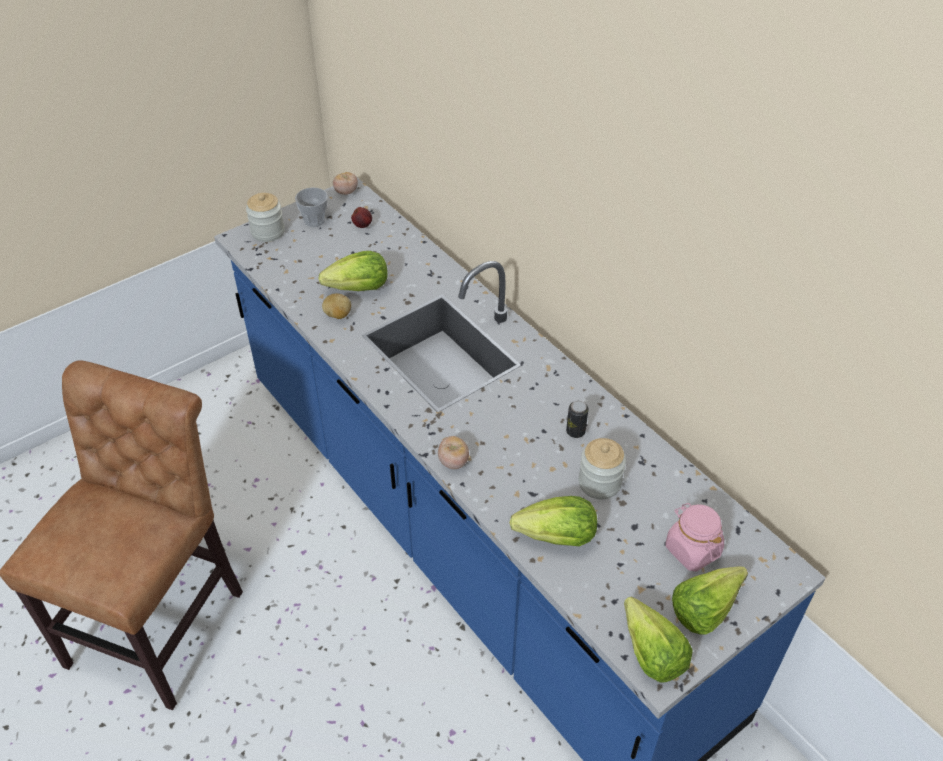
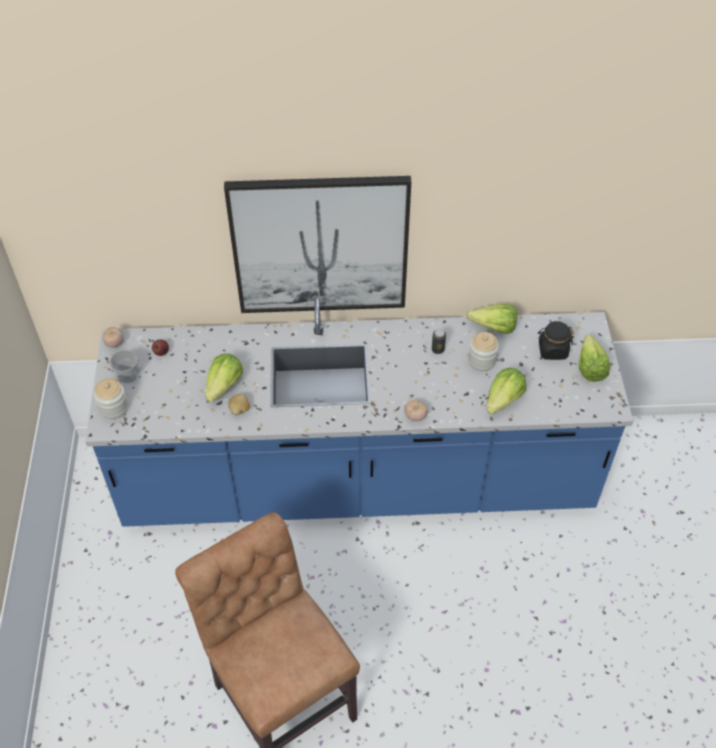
camera: 55 degrees left, 5 degrees up
lettuce [624,597,693,683] -> lettuce moved to [467,304,517,334]
pink jar [666,503,724,572] -> black jar [538,321,574,360]
none -> picture [224,176,411,313]

